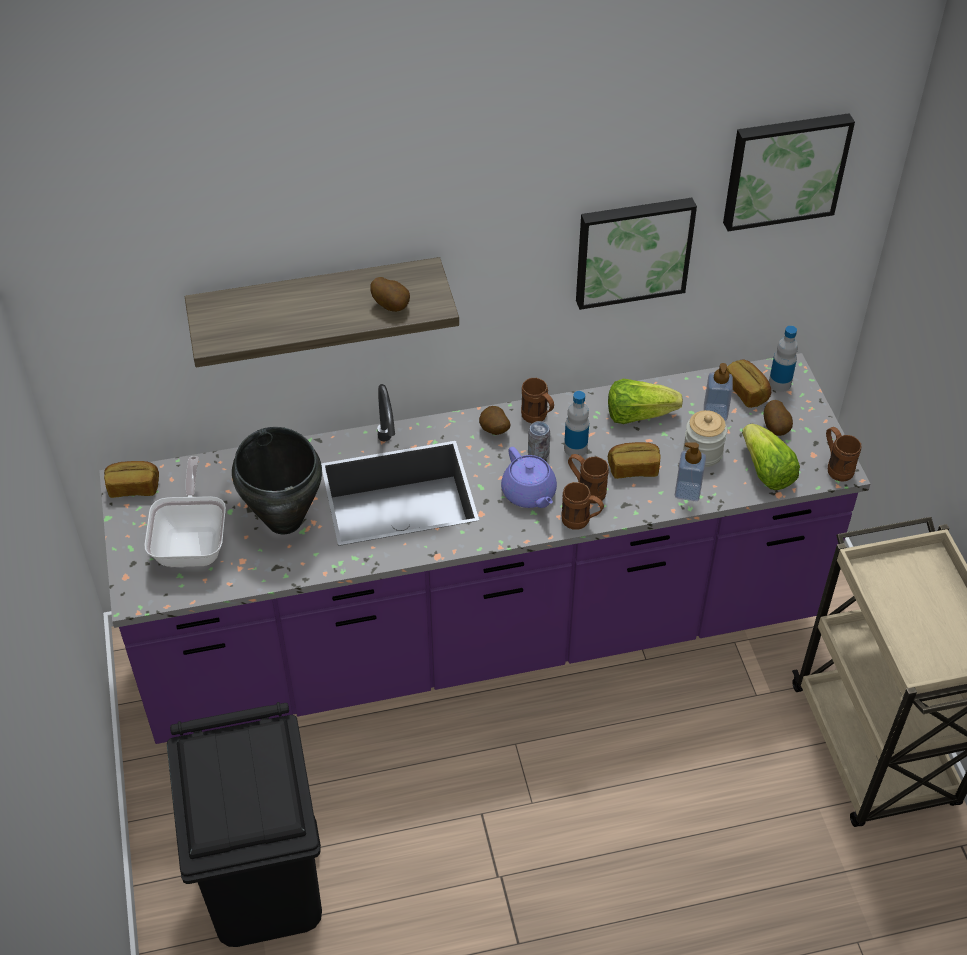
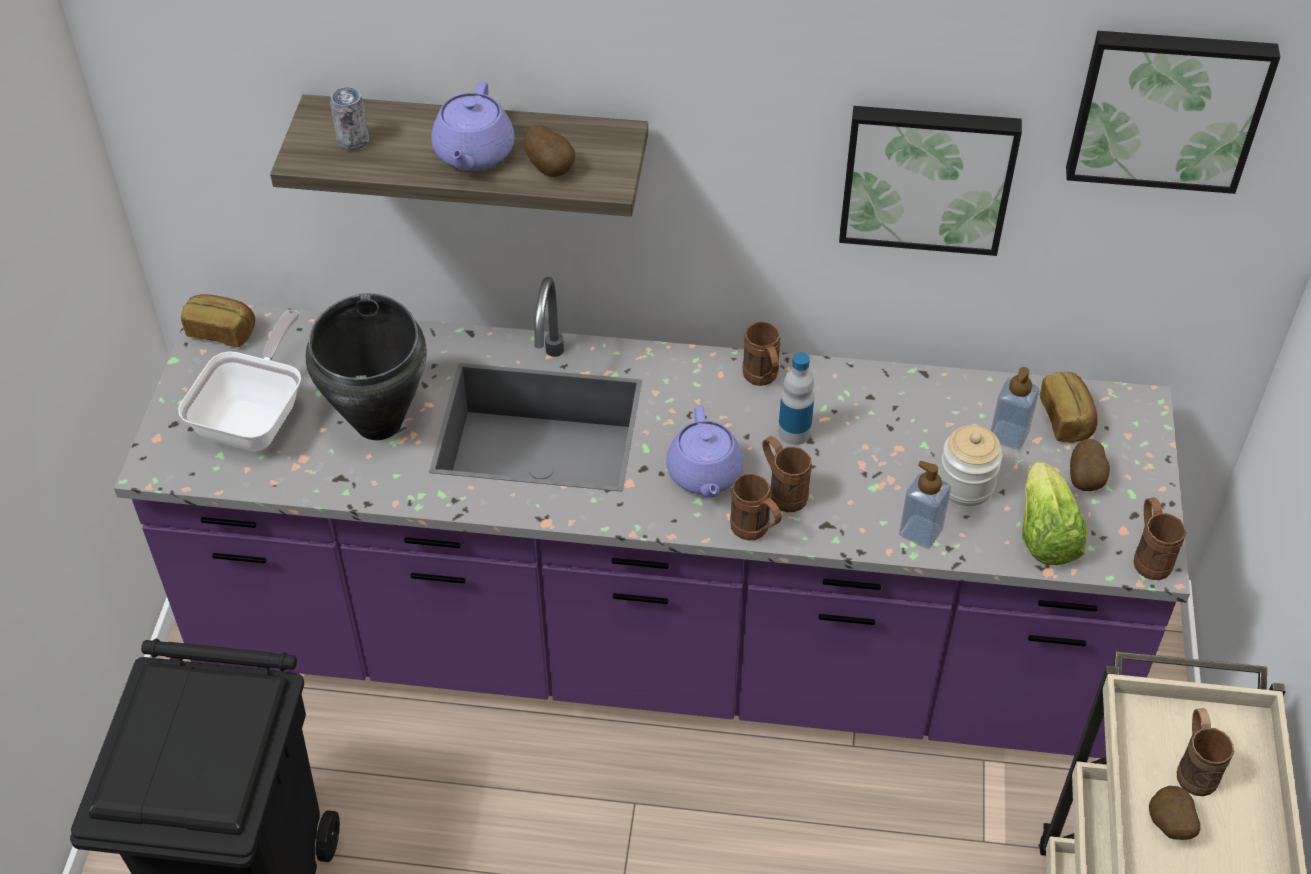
camera: 20 degrees right, 0 degrees up
potato [479,406,510,435] -> potato moved to [1149,786,1201,840]
can [528,421,550,459] -> can moved to [330,87,369,150]
lettuce [608,379,683,424] -> none
bread [608,442,661,479] -> none
bottle [769,326,798,392] -> none
none -> purple teapot [431,81,515,171]
none -> brown mug [1177,708,1234,796]

